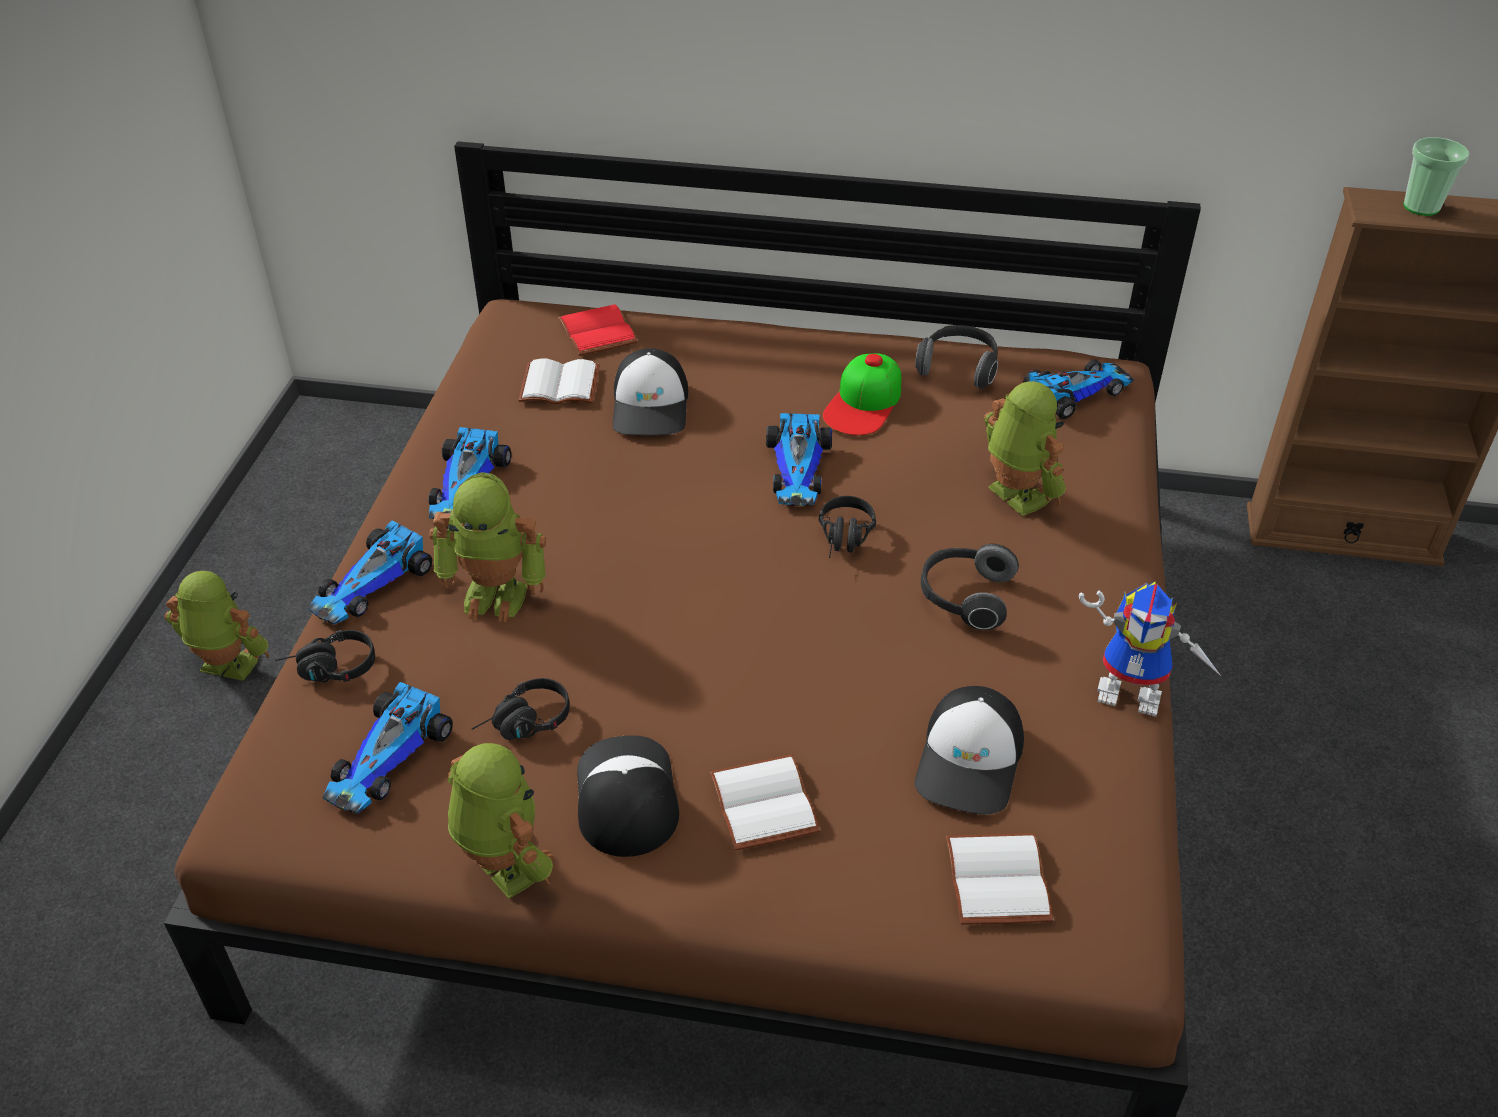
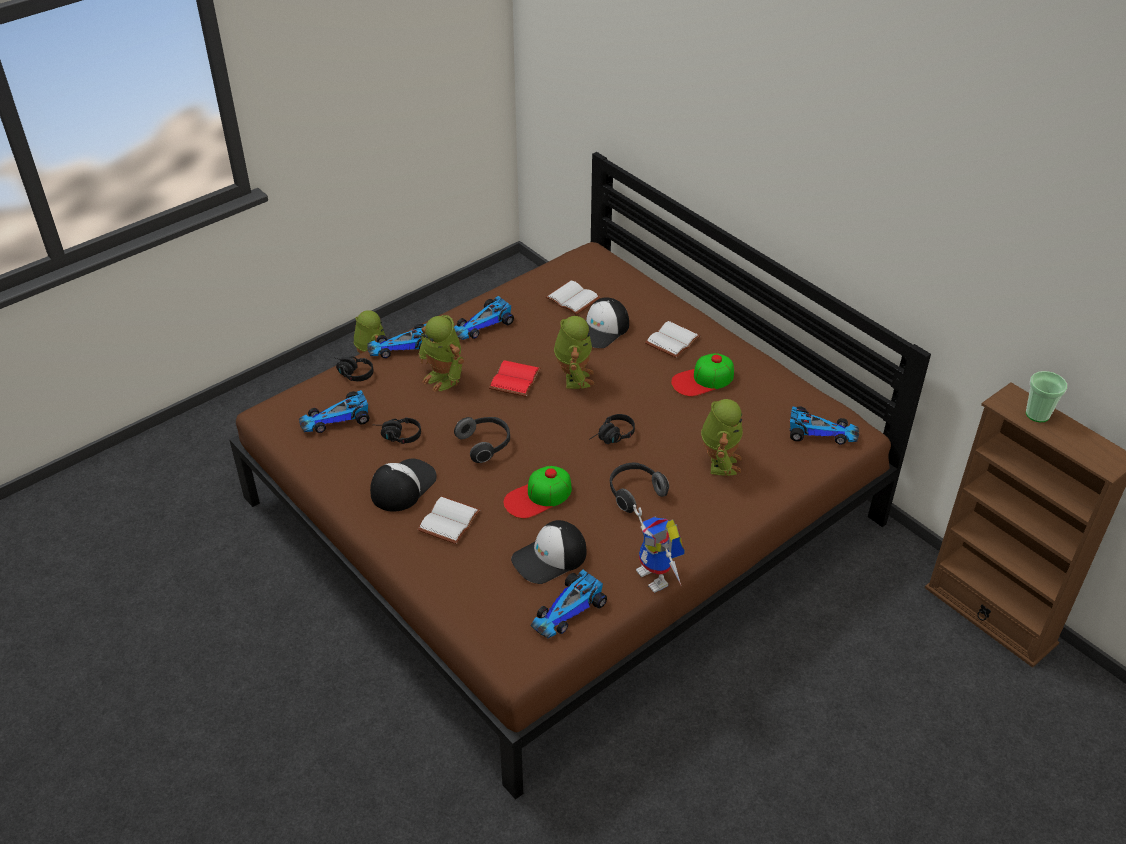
camera: 40 degrees right, 0 degrees up
toy robot [448,743,555,899] -> toy robot moved to [554,316,594,389]
red book [558,304,638,356] -> red book moved to [489,360,541,397]
toy car [766,413,832,506] -> toy car moved to [531,569,607,638]
headphones [915,325,998,389] -> headphones moved to [454,417,510,463]
white book [946,833,1054,925] -> white book moved to [645,321,701,358]
none -> cap [503,466,572,519]

